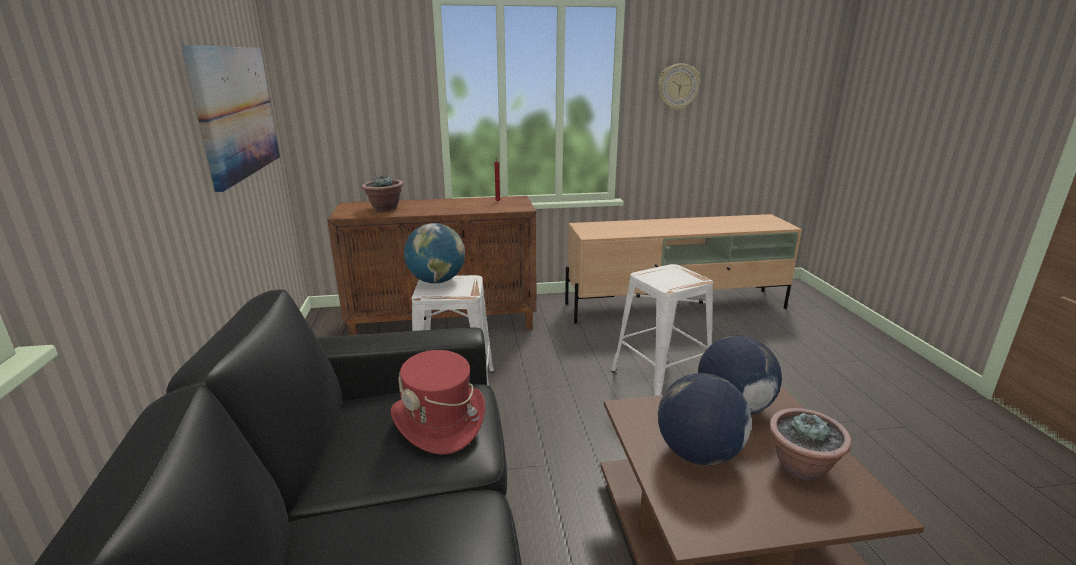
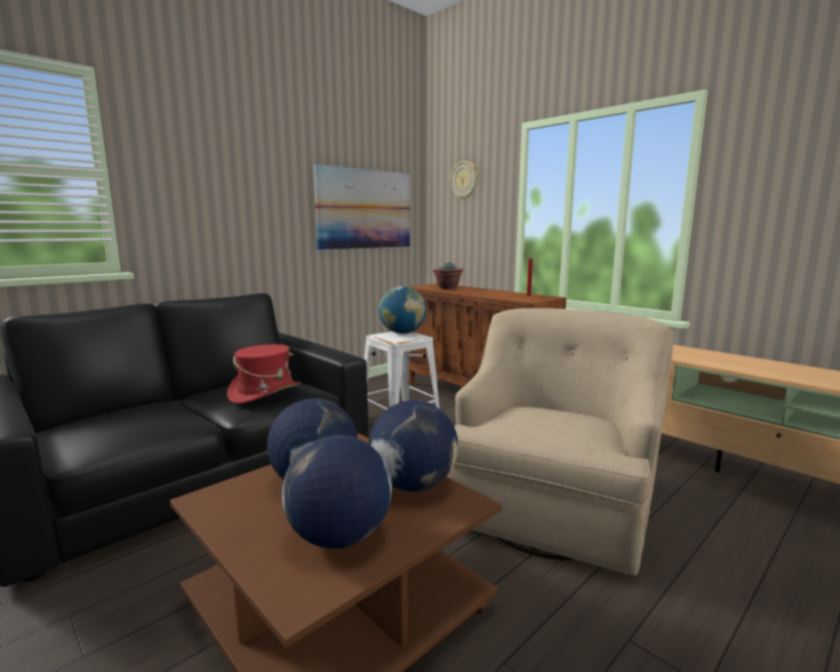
camera: 55 degrees right, 10 degrees down
white stool [611,264,713,396] -> beige armchair [447,308,673,576]
wall clock [658,63,701,111] -> wall clock moved to [450,161,479,199]
potted plant [769,408,852,480] -> globe [282,435,392,549]

